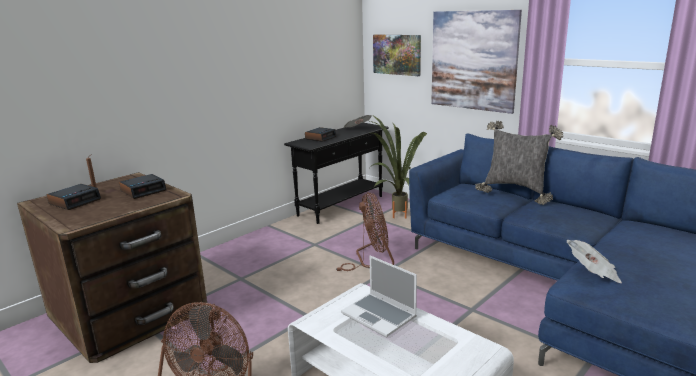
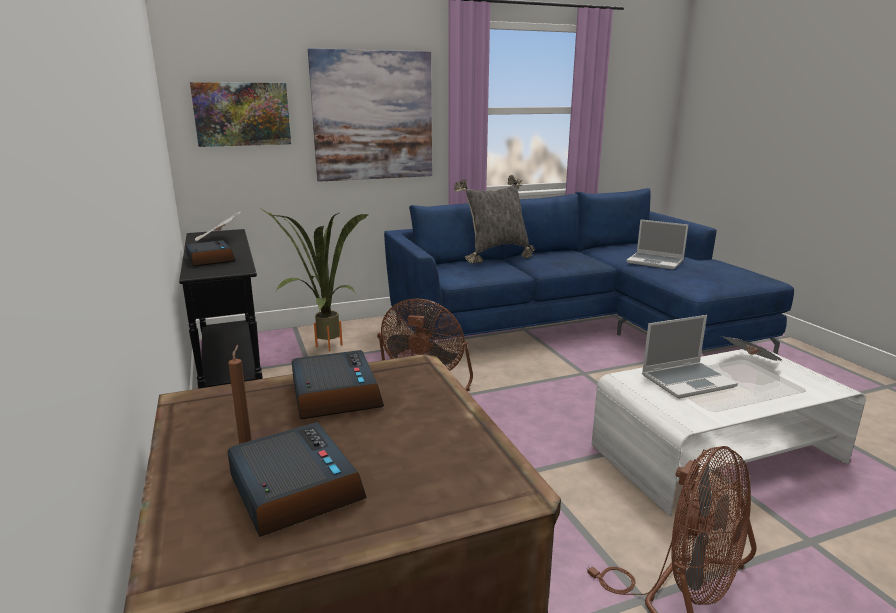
camera: 65 degrees left, 0 degrees up
newspaper [566,240,622,283] -> newspaper moved to [721,336,783,362]
none -> laptop [626,219,688,269]

